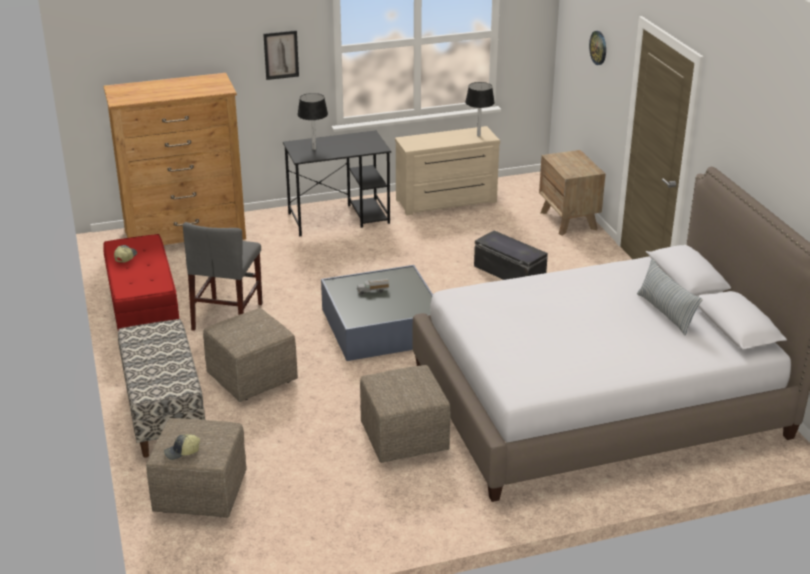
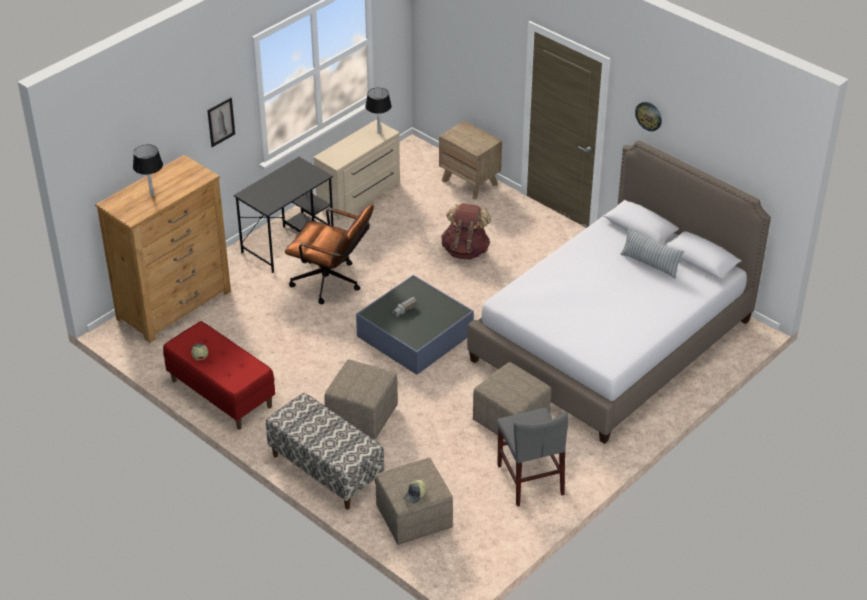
camera: 30 degrees left, 10 degrees up
grey chair [183,222,263,331] -> grey chair moved to [497,408,569,507]
black table lamp [297,93,328,150] -> black table lamp moved to [133,144,163,196]
black storage box [474,231,548,280] -> brown backpack [441,204,491,260]
wall clock [589,31,606,65] -> wall clock moved to [635,102,662,131]
none -> brown office chair [285,204,374,304]

